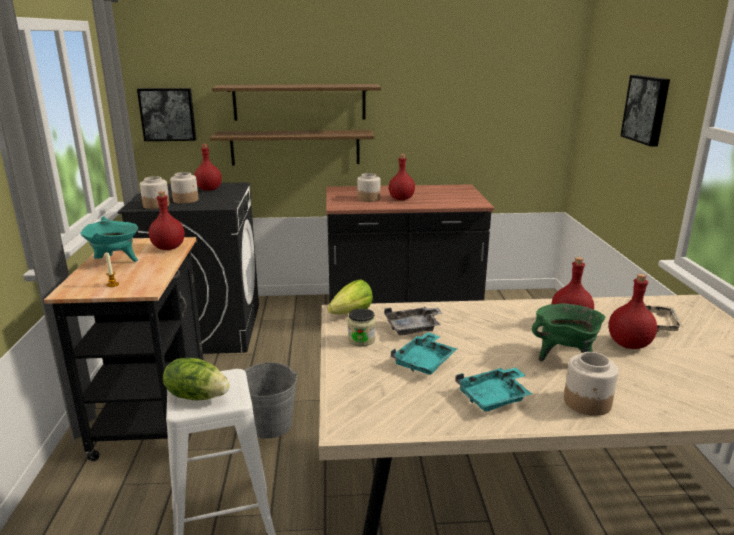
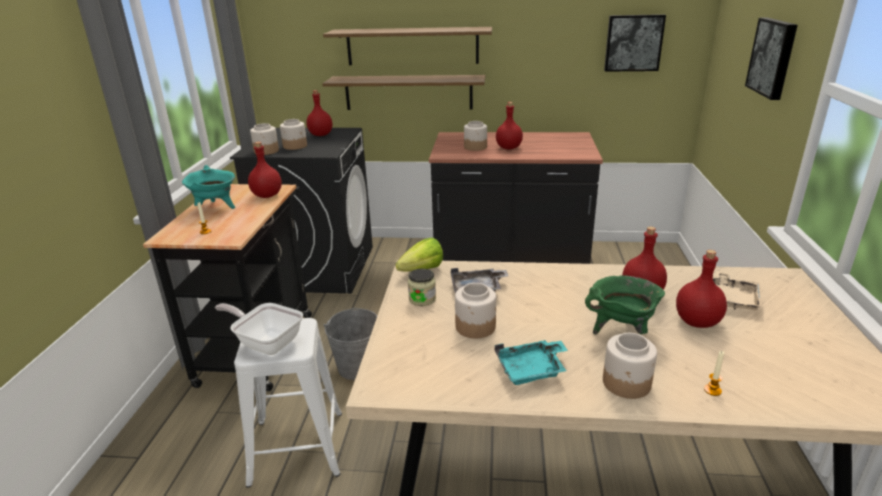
camera: 10 degrees right, 5 degrees up
picture [137,88,196,141] -> picture moved to [604,14,666,72]
lettuce [163,358,230,401] -> frying pan [215,303,303,355]
turquoise tray [391,332,457,375] -> jar [455,283,496,338]
none -> candle [704,351,724,396]

